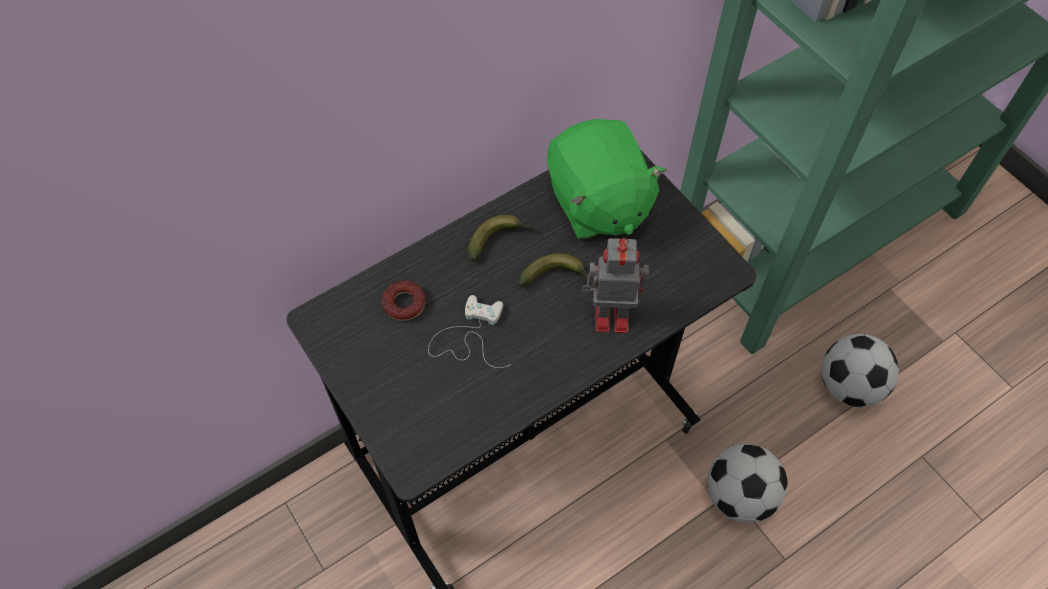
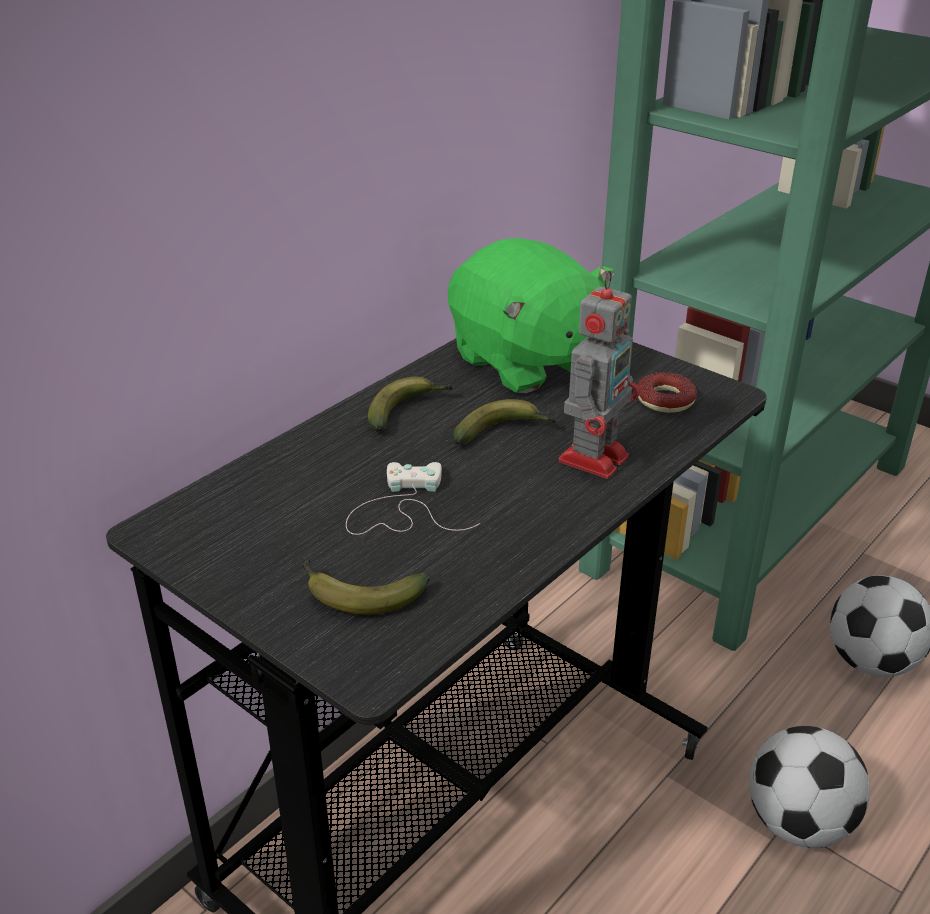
camera: 15 degrees left, 25 degrees down
donut [382,280,426,321] -> donut moved to [638,372,697,413]
toy robot [582,238,649,333] -> toy robot turned 135 degrees clockwise [558,271,640,479]
none -> banana [301,558,430,615]

